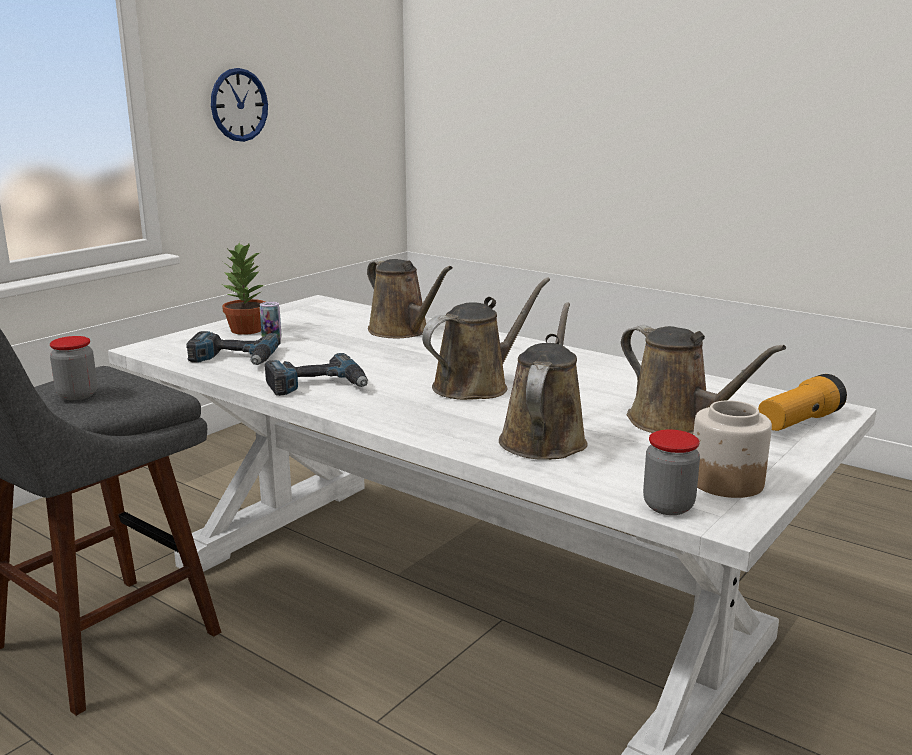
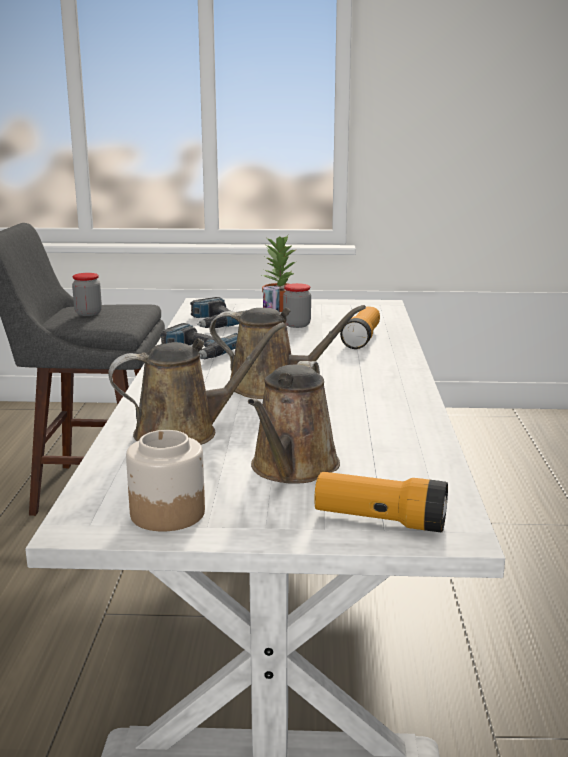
camera: 55 degrees right, 0 degrees up
wall clock [211,68,268,142] -> none
brown watering can [367,259,453,338] -> flashlight [340,307,380,349]
jar [643,430,700,515] -> jar moved to [283,283,311,328]

